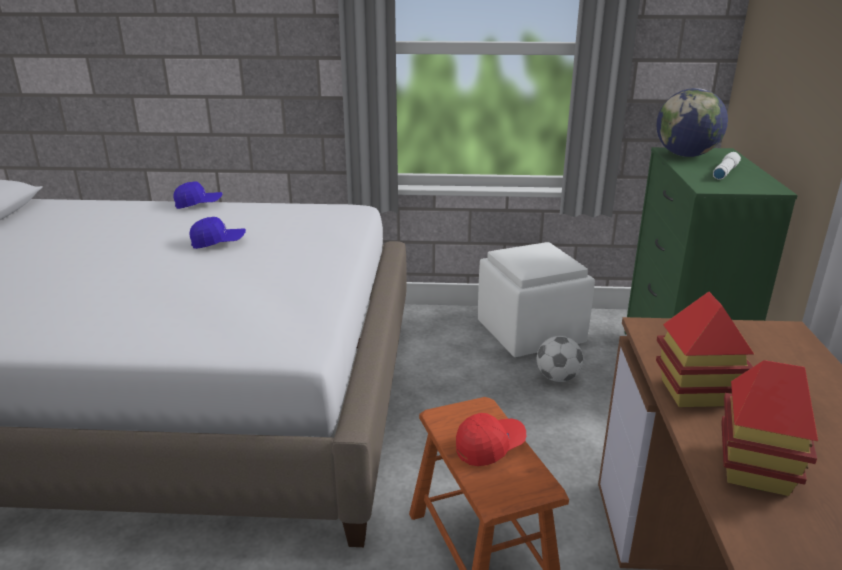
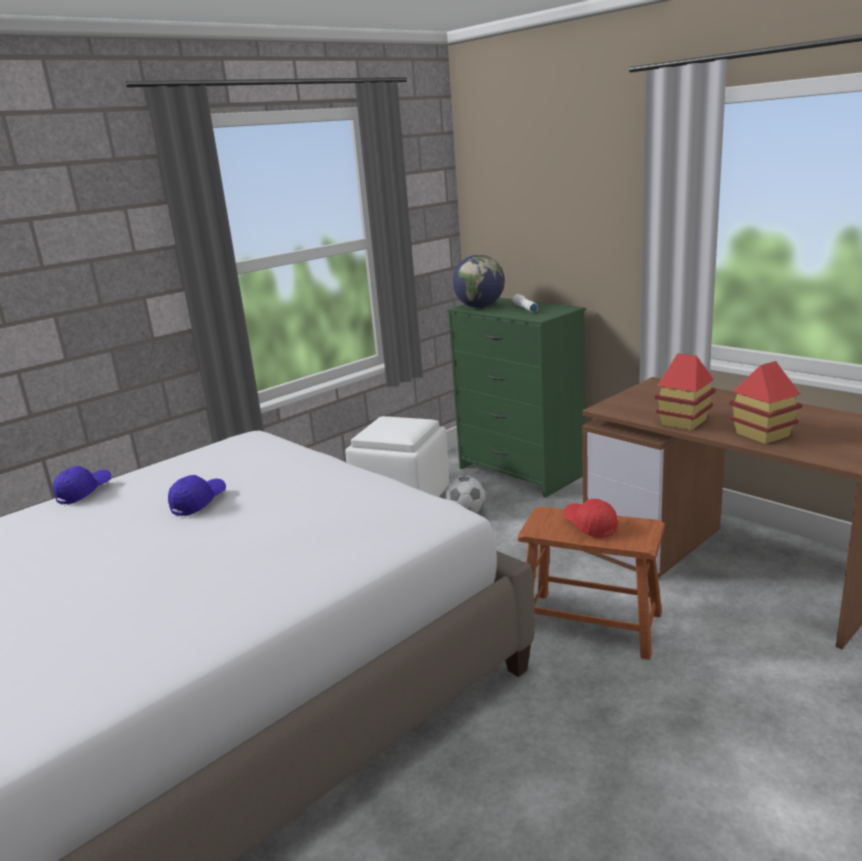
camera: 45 degrees left, 5 degrees down
red cap [456,413,526,466] -> red cap turned 45 degrees counterclockwise [563,499,617,538]

